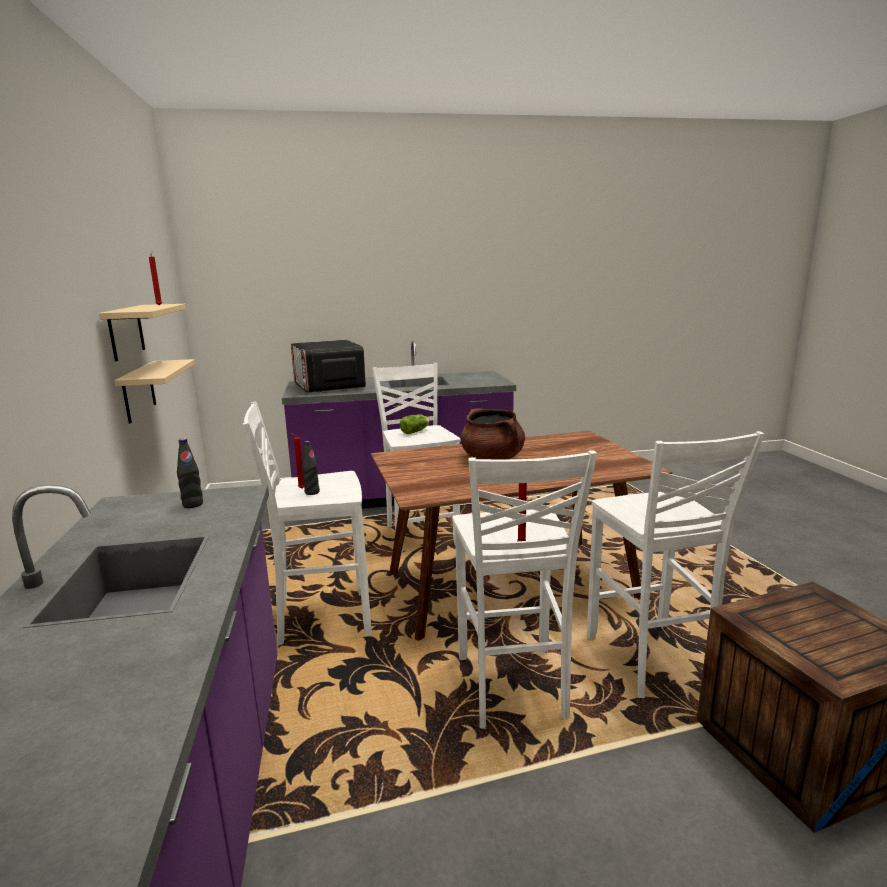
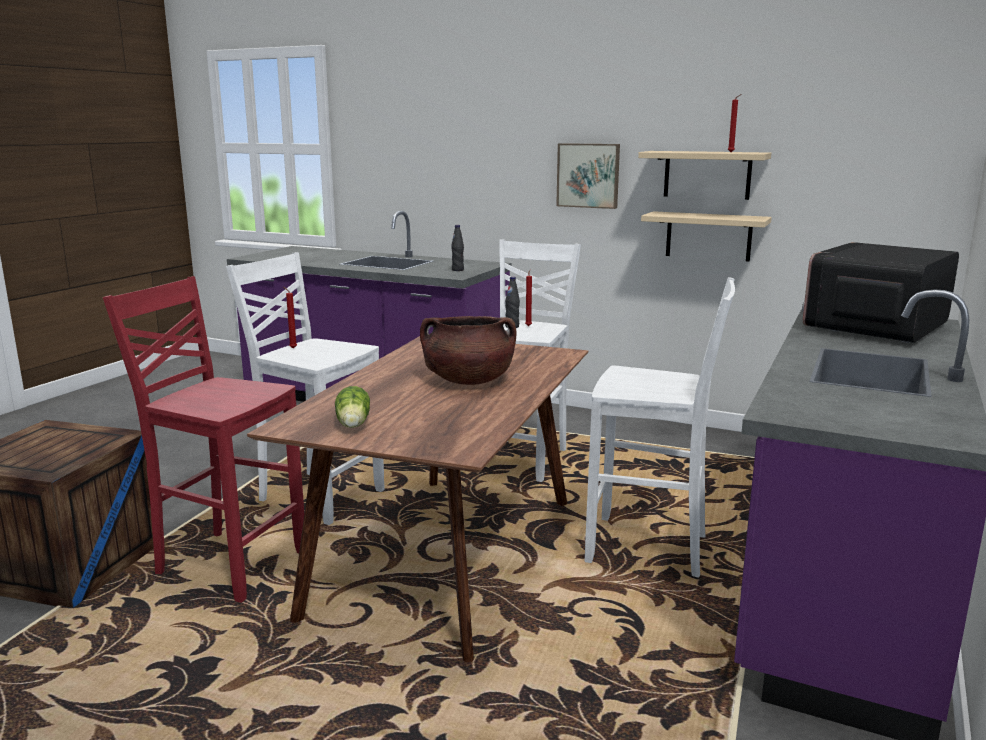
camera: 125 degrees right, 0 degrees up
microwave [291,340,366,393] -> microwave turned 60 degrees counterclockwise [802,242,959,343]
lettuce [400,414,430,434] -> lettuce moved to [335,386,370,428]
white stool [587,431,765,698] -> red stool [103,276,304,603]
none -> picture [556,143,620,209]

